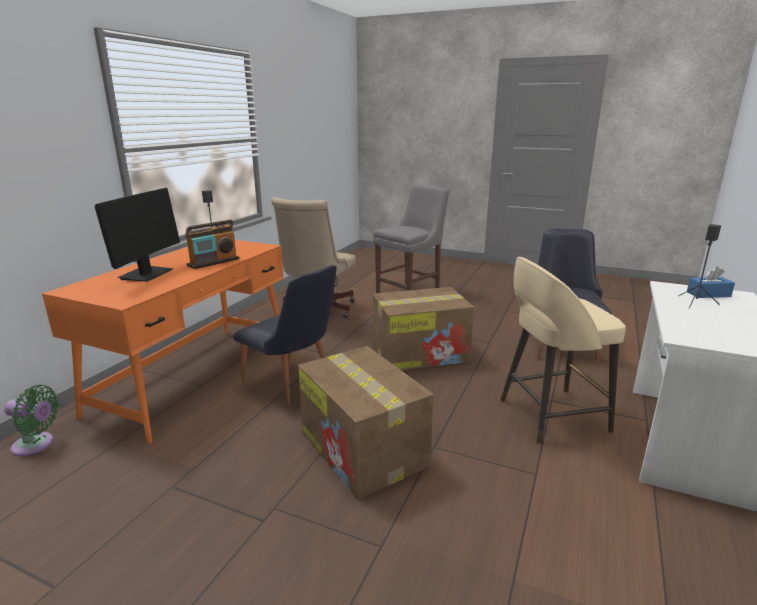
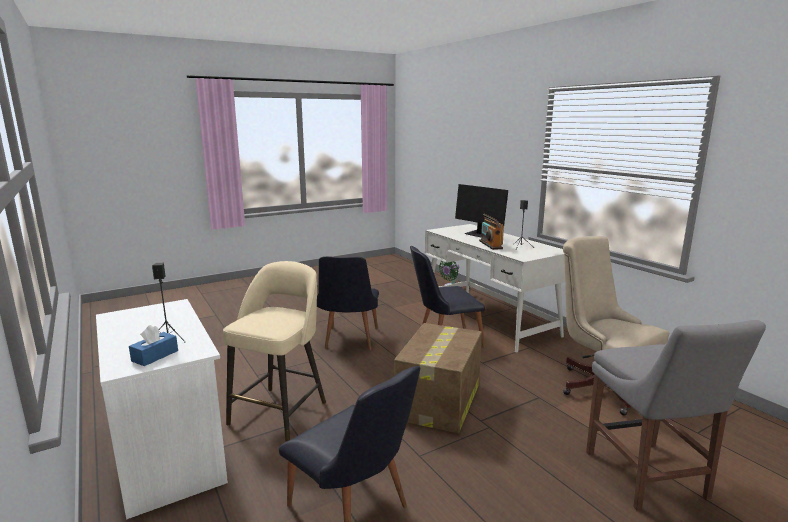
camera: 125 degrees right, 5 degrees down
orange desk [42,240,284,444] -> white desk [425,224,565,352]
cardboard box [298,346,434,499] -> black chair [317,256,379,350]

